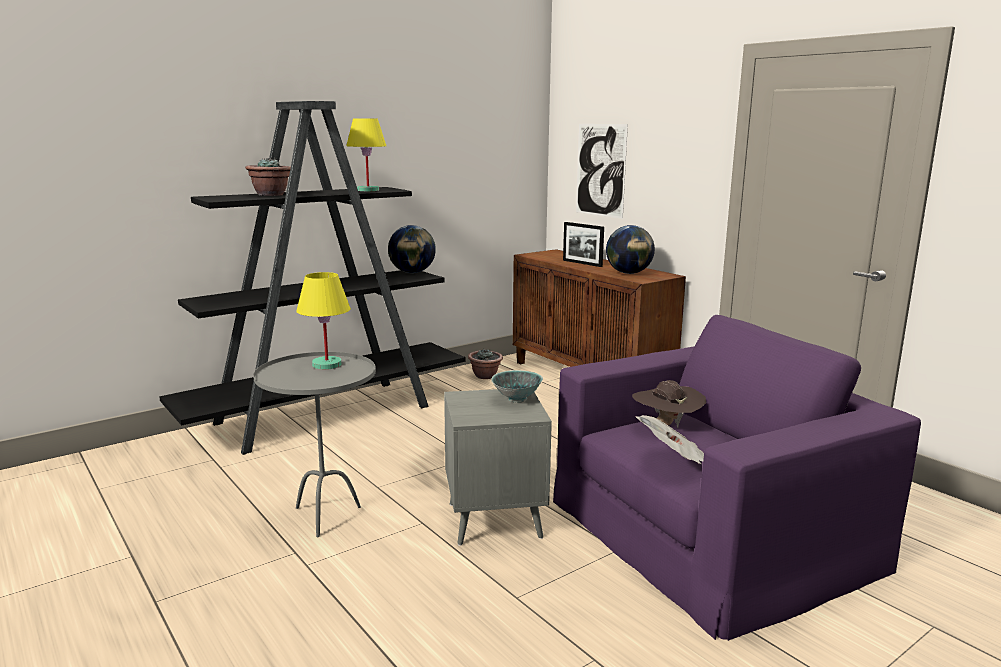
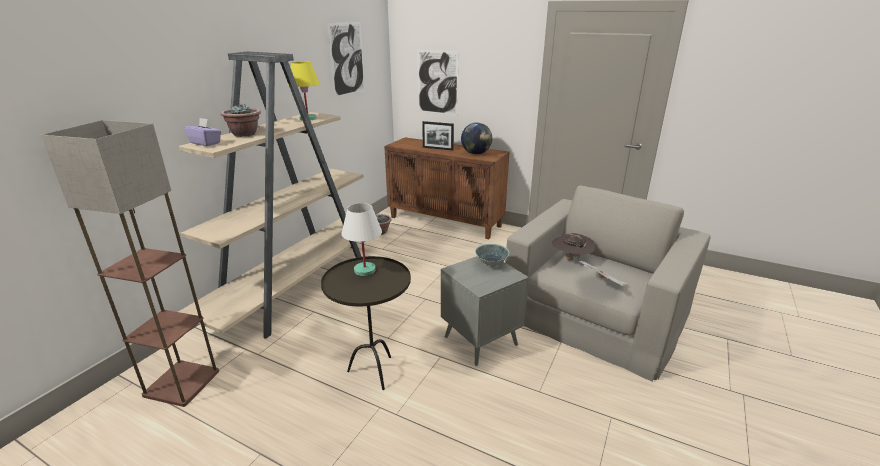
camera: 25 degrees left, 10 degrees up
black bookcase [159,101,465,455] -> beige bookcase [178,52,364,339]
grey side table [253,352,376,537] -> brown side table [321,256,411,390]
yellow table lamp [296,272,351,370] -> white table lamp [341,203,382,276]
globe [388,225,436,273] -> none
purple armchair [553,315,921,641] -> beige armchair [505,186,711,382]
none -> floor lamp [41,120,219,407]
none -> purple tissue box [184,118,221,146]
none -> picture [327,22,365,98]

